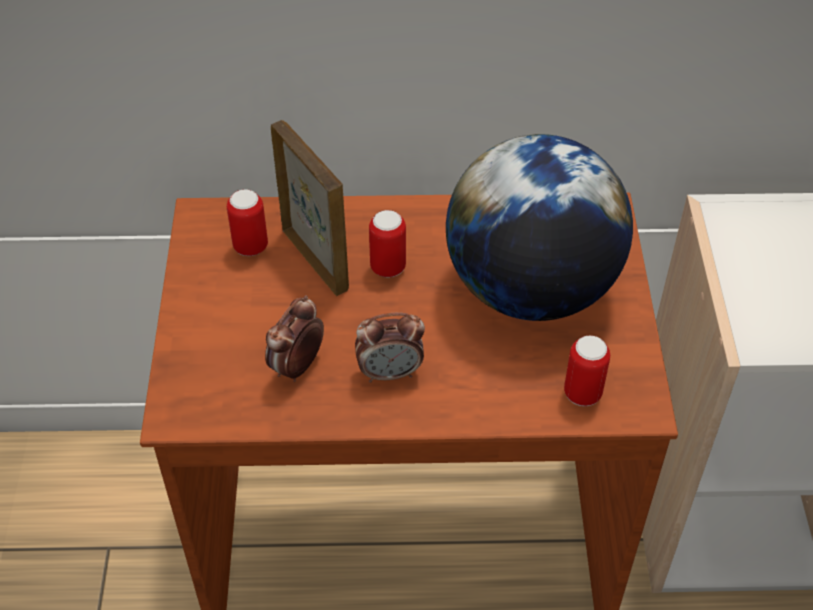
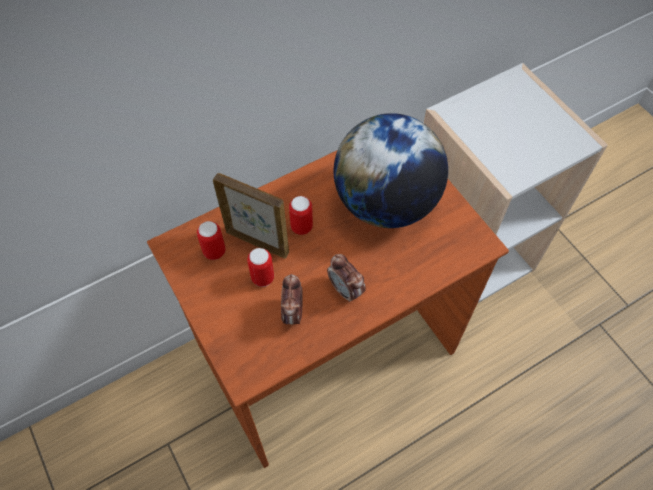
camera: 30 degrees left, 10 degrees up
alarm clock [355,313,425,383] -> alarm clock turned 90 degrees clockwise [327,254,366,302]
can [564,335,610,406] -> can moved to [247,248,274,287]

